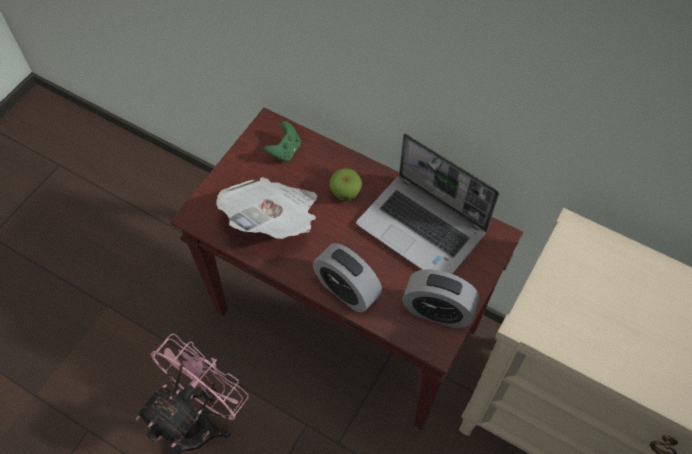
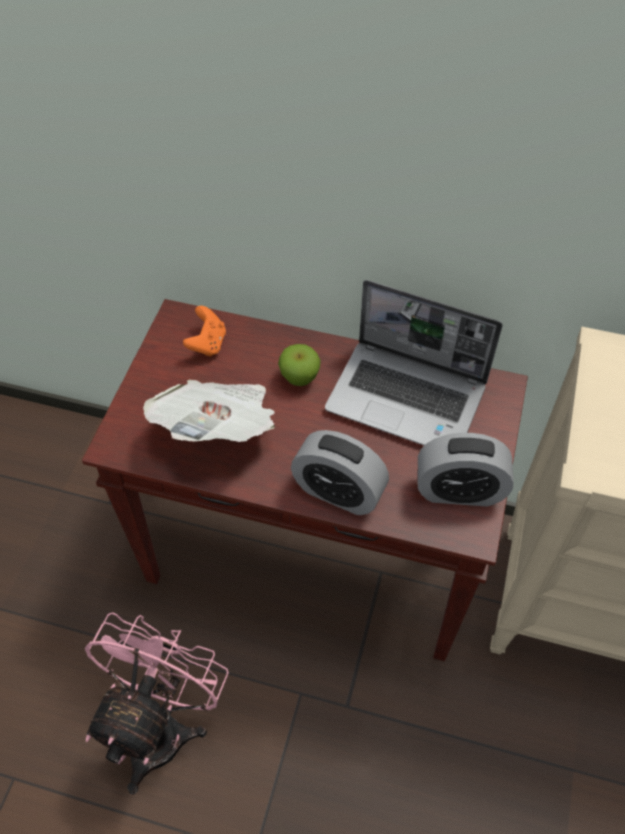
camera: 15 degrees left, 5 degrees down
green game controller [264,121,301,162] -> orange game controller [183,306,226,357]

